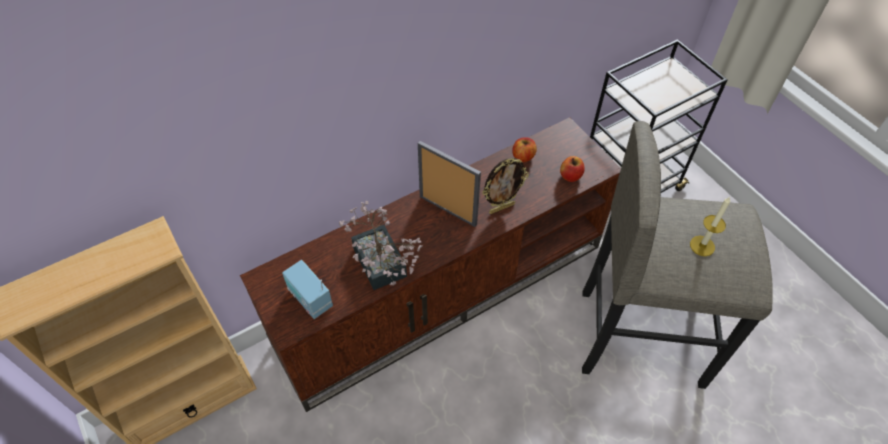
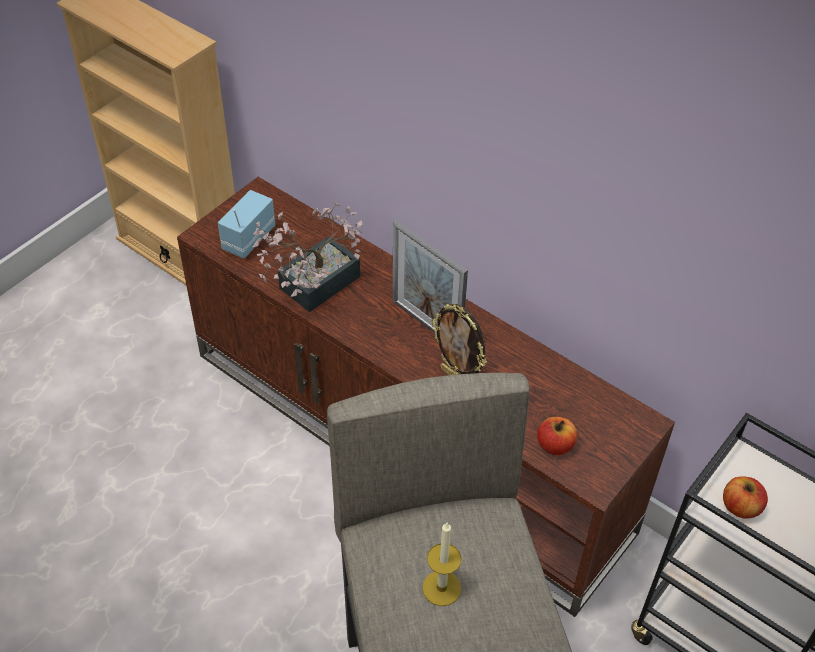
camera: 70 degrees right, 5 degrees down
picture frame [418,141,481,227] -> picture frame turned 120 degrees clockwise [393,220,468,333]
apple [512,137,537,162] -> apple moved to [723,476,768,519]

